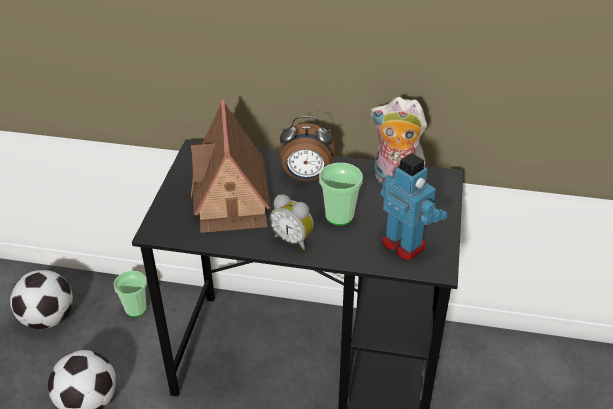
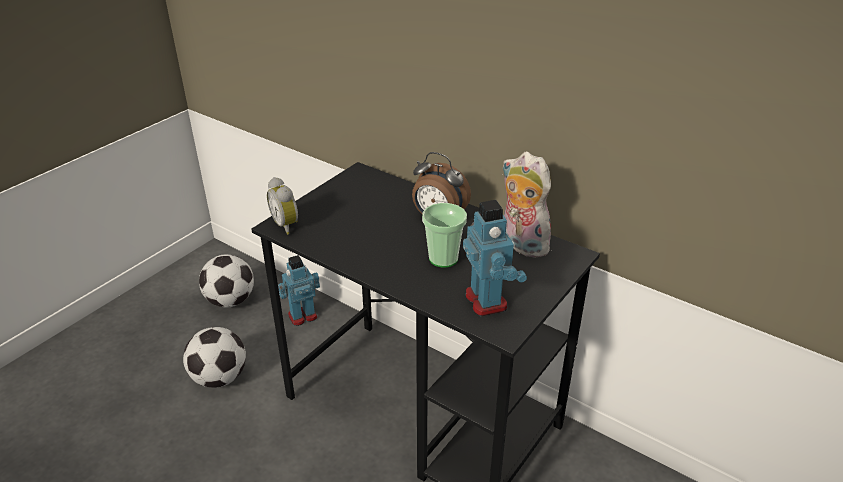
camera: 25 degrees right, 5 degrees down
cup [114,271,147,317] -> toy robot [278,255,320,326]
toy house [191,99,271,233] -> none
alarm clock [270,194,314,250] -> alarm clock moved to [267,177,298,235]

